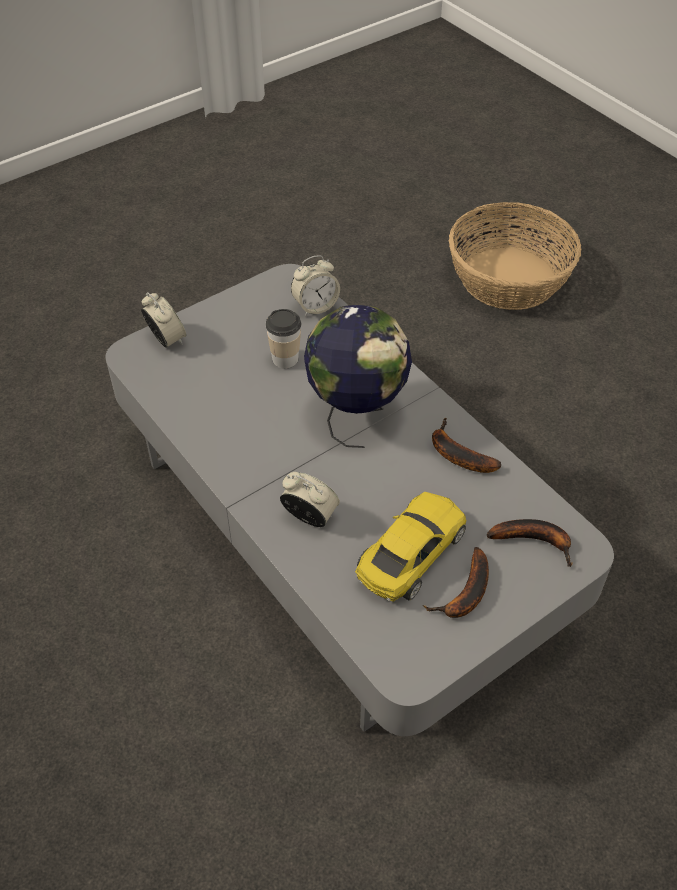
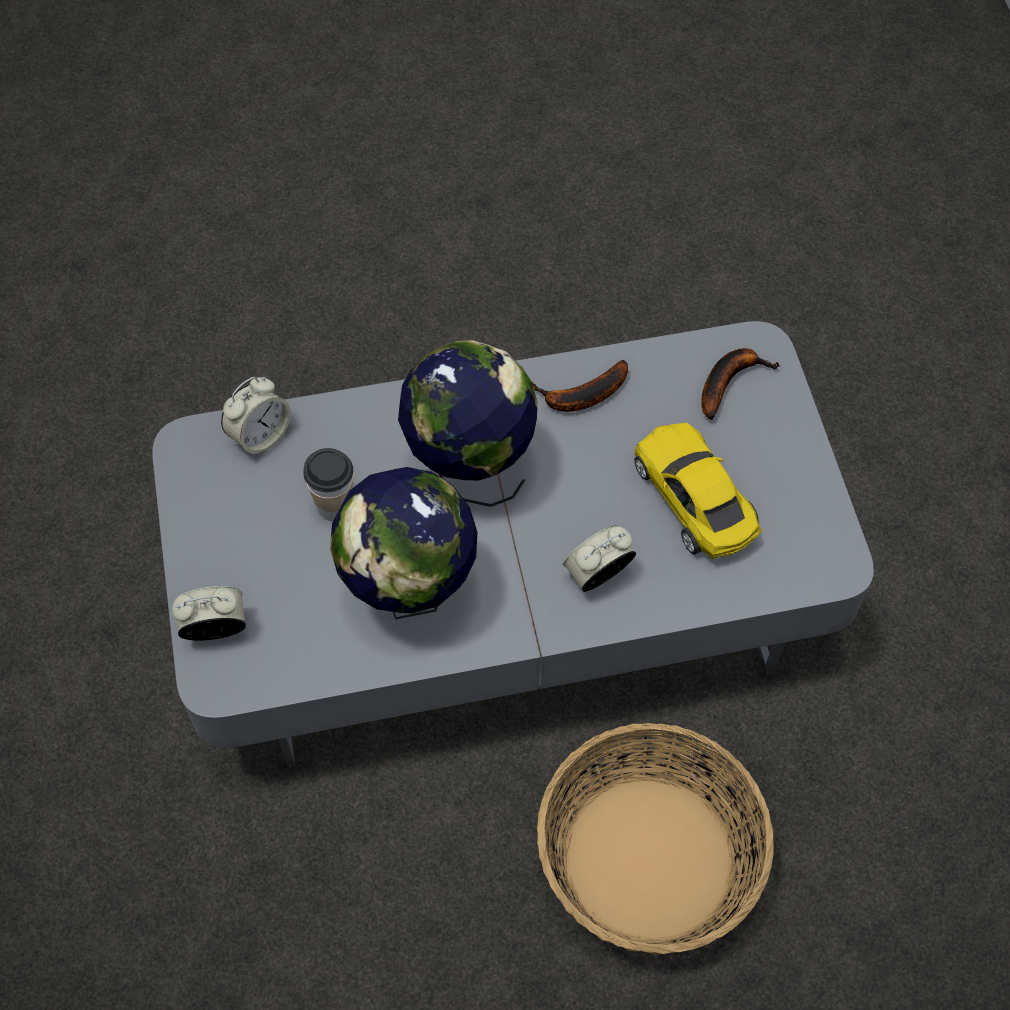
camera: 65 degrees left, 10 degrees up
alarm clock [291,255,340,316] -> alarm clock turned 45 degrees clockwise [221,377,291,457]
banana [423,547,489,618] -> none
basket [449,202,581,310] -> basket moved to [537,723,774,954]
none -> globe [330,467,477,620]

